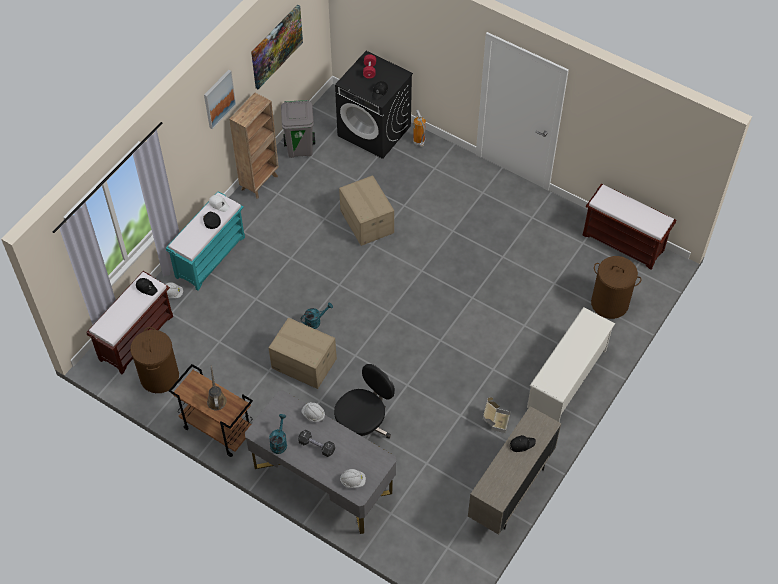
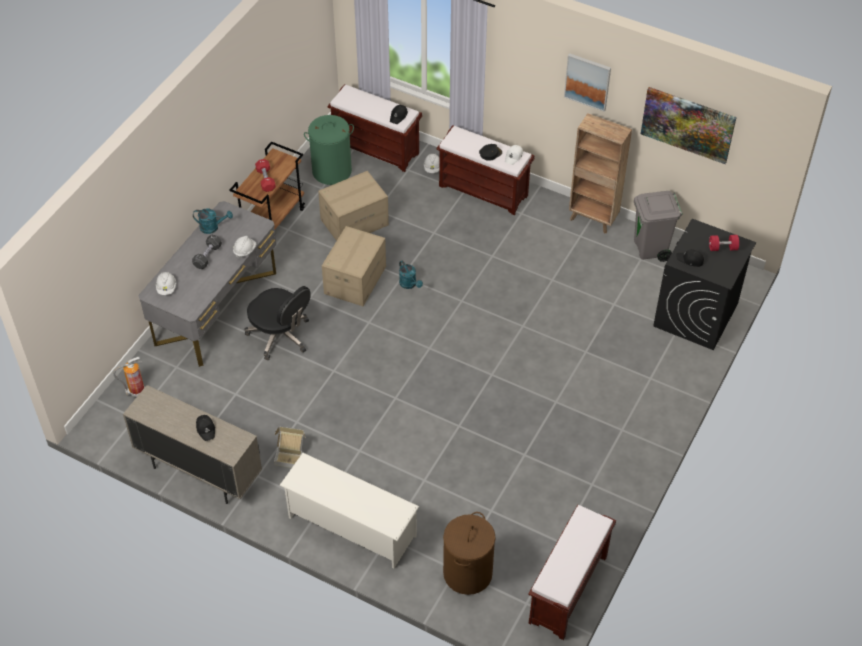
camera: 85 degrees right, 5 degrees down
brown laundry basket [130,327,179,393] -> green laundry basket [304,115,354,185]
turquoise bench [166,191,245,291] -> brown bench [436,125,534,215]
brown watering can [207,365,227,410] -> red dumbbell [255,159,276,192]
cardboard box [339,175,394,246] -> cardboard box moved to [318,171,389,241]
fire extinguisher [413,110,426,147] -> fire extinguisher moved to [113,357,145,397]

